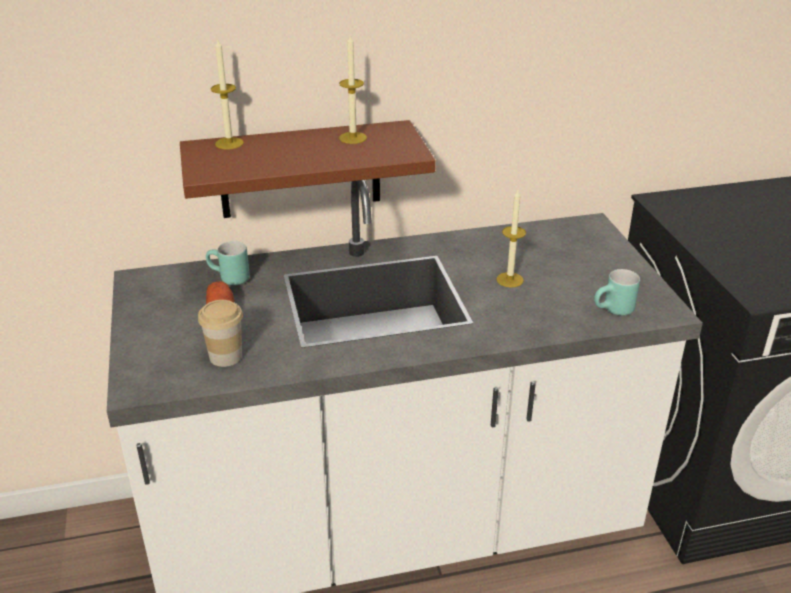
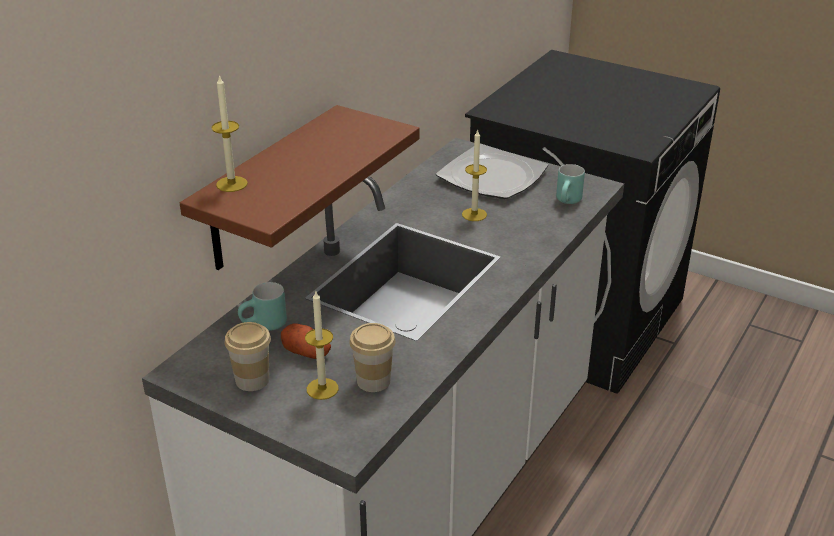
camera: 45 degrees left, 0 degrees up
candle [339,35,367,144] -> candle moved to [305,291,339,400]
none -> cup [225,322,271,391]
none -> plate [436,143,548,199]

